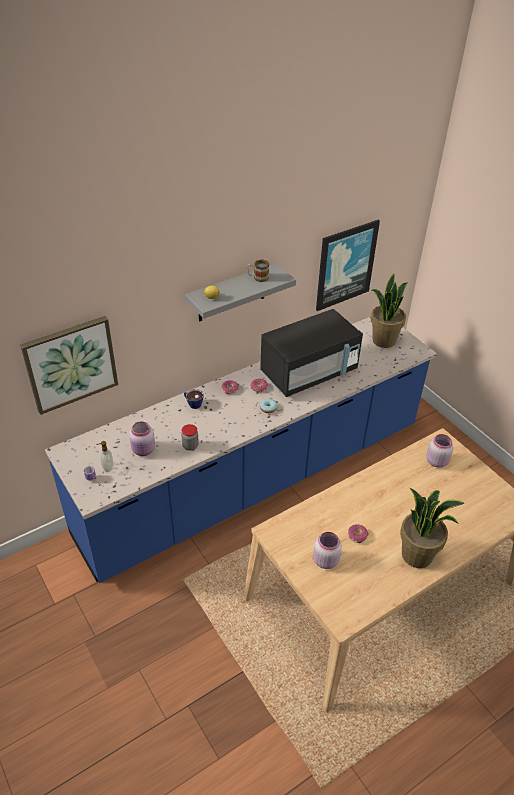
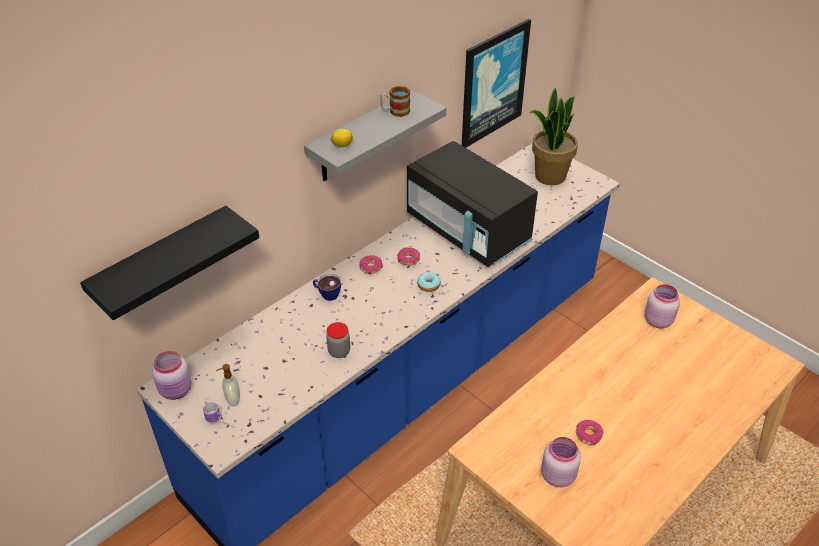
camera: 10 degrees left, 0 degrees up
picture [20,316,118,415] -> black shelf [80,206,259,320]
pink jar [129,422,155,456] -> pink jar moved to [152,351,192,400]
black microwave [260,309,363,397] -> black microwave turned 90 degrees clockwise [407,141,538,267]
potted plant [400,487,465,568] -> none

